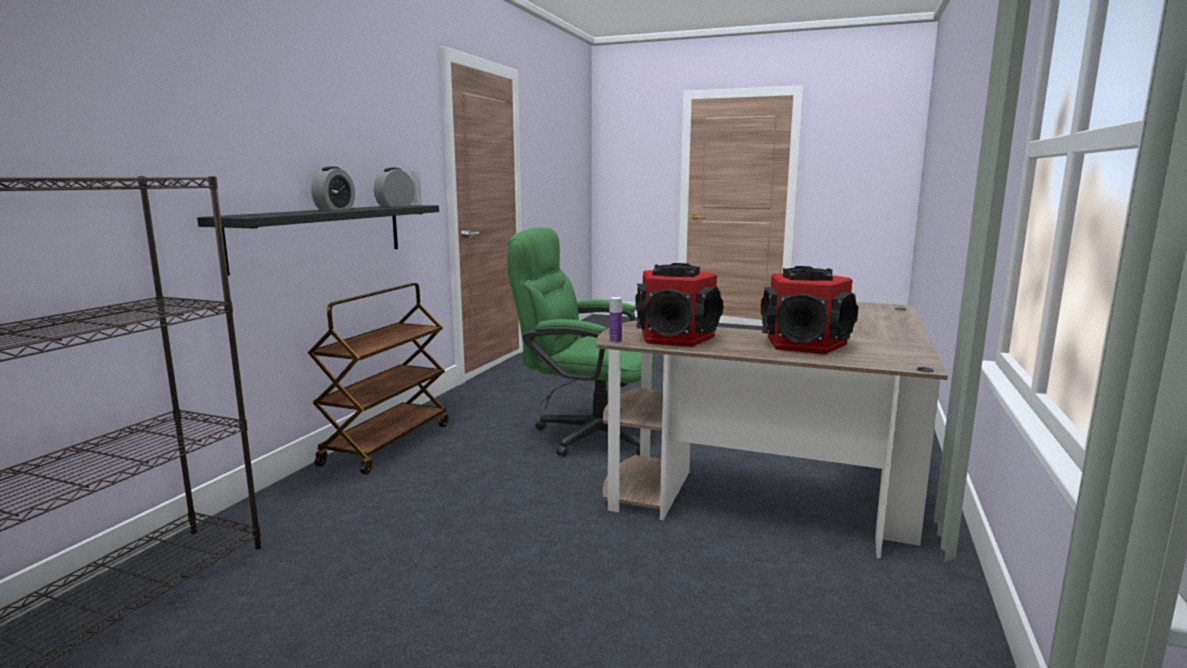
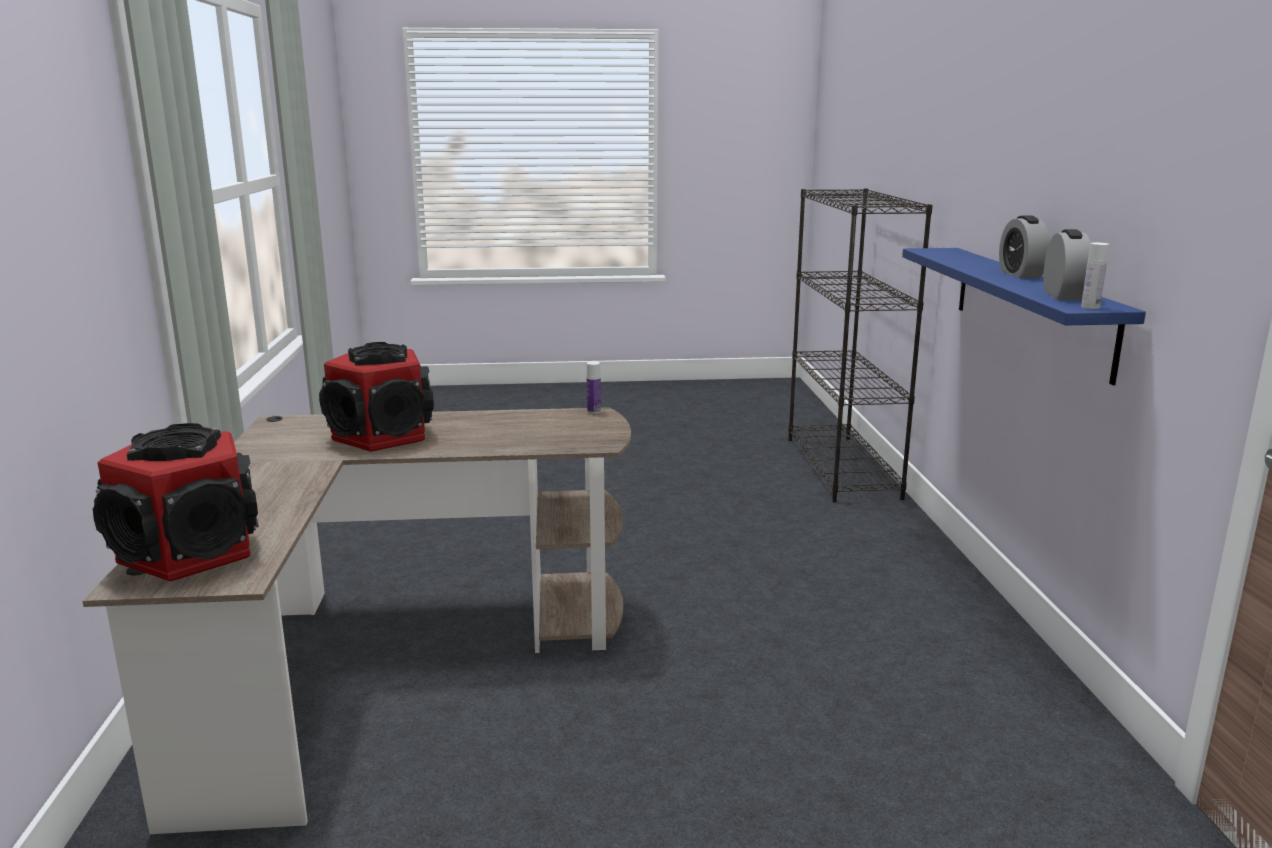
camera: 155 degrees right, 5 degrees up
black shelf [197,205,439,276] -> blue shelf [902,248,1146,385]
brown cart [308,283,448,475] -> none
green office chair [507,227,658,457] -> none
speaker [635,263,723,347] -> speaker moved to [93,423,259,582]

